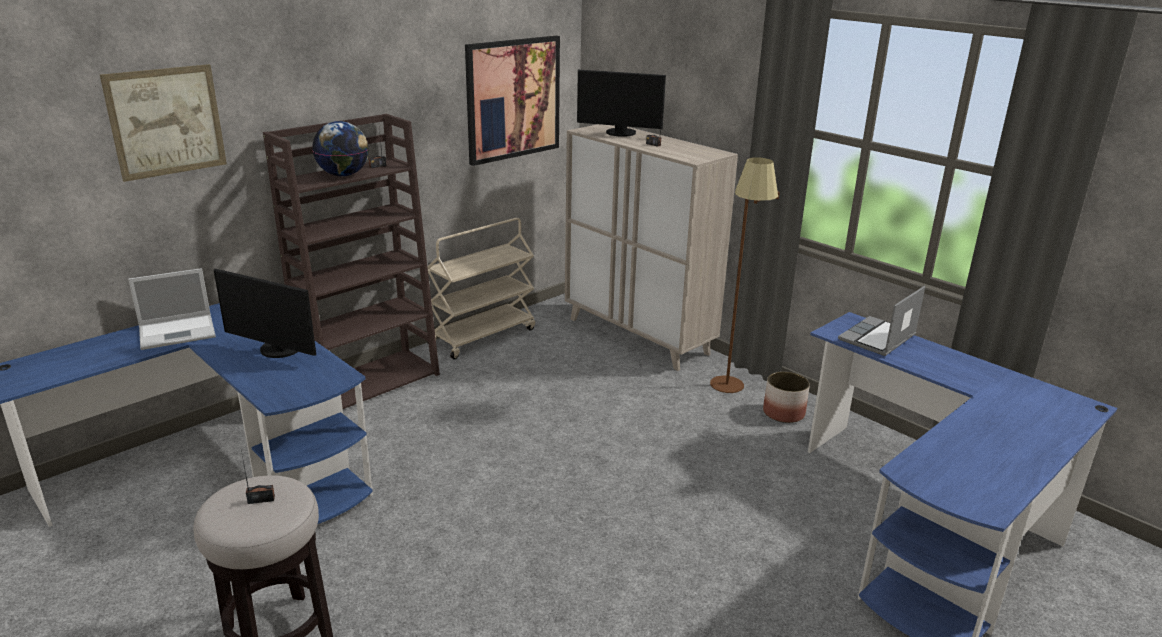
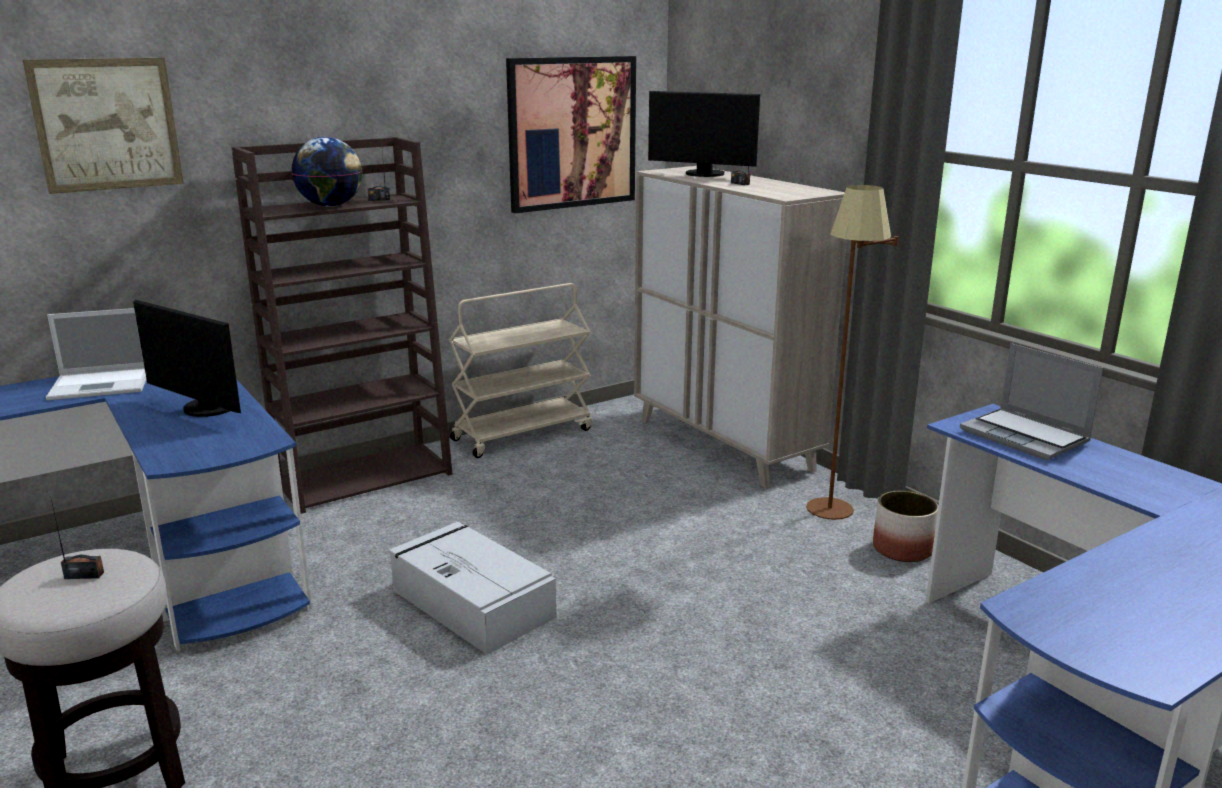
camera: 10 degrees right, 5 degrees down
laptop [838,286,925,356] -> laptop turned 90 degrees counterclockwise [960,343,1103,460]
none -> grey storage box [389,522,556,655]

